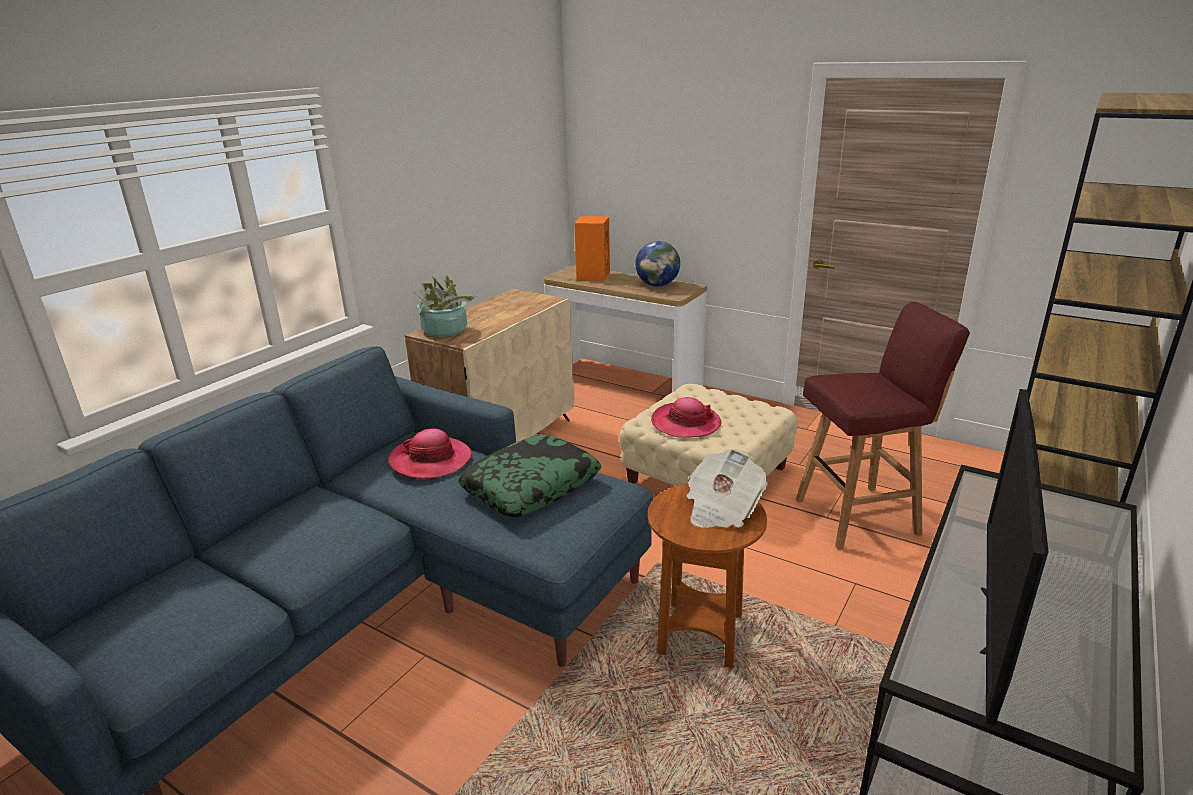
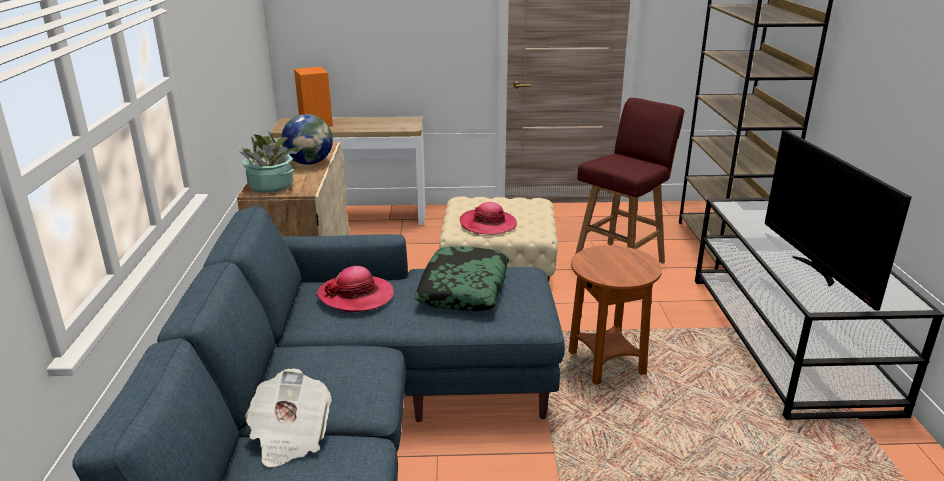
camera: 35 degrees left, 0 degrees up
globe [635,241,680,286] -> globe moved to [281,114,333,165]
newspaper [687,449,768,528] -> newspaper moved to [245,369,332,467]

